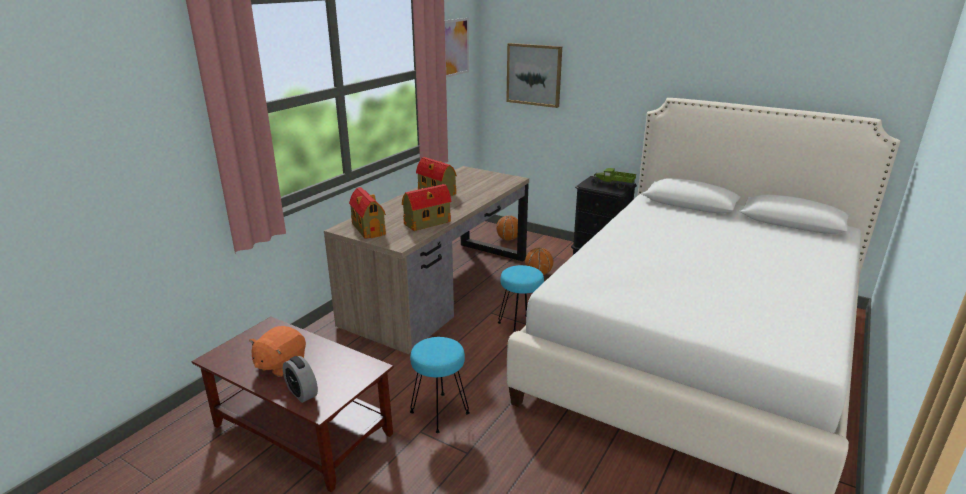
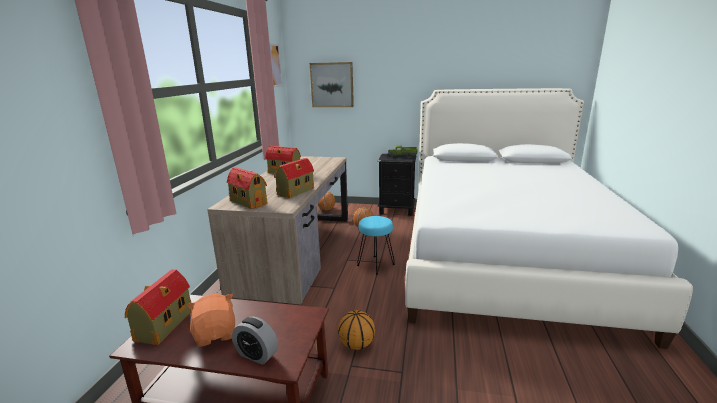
camera: 20 degrees left, 5 degrees down
orange plush toy [249,326,306,377] -> orange plush toy turned 150 degrees clockwise [186,294,235,347]
turquoise stool [410,337,470,433] -> basketball [338,310,375,350]
none -> toy house [125,269,191,345]

